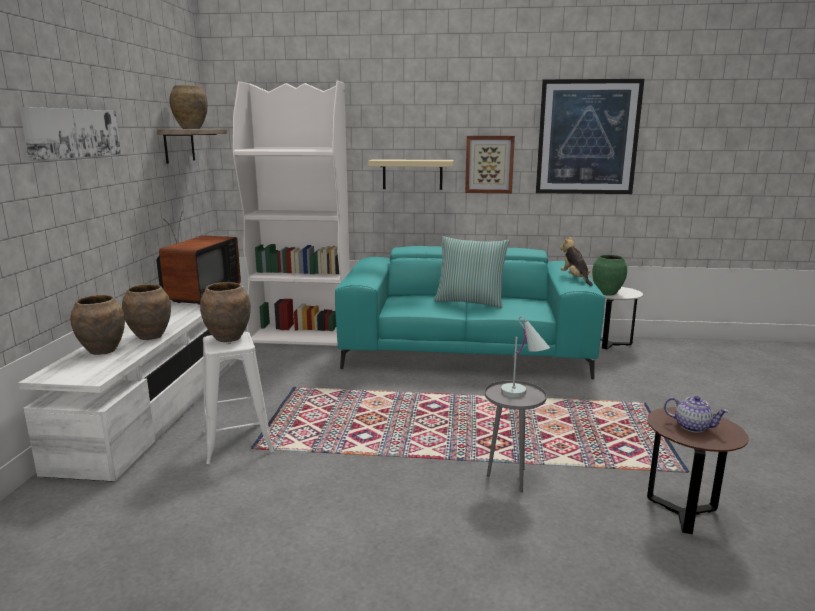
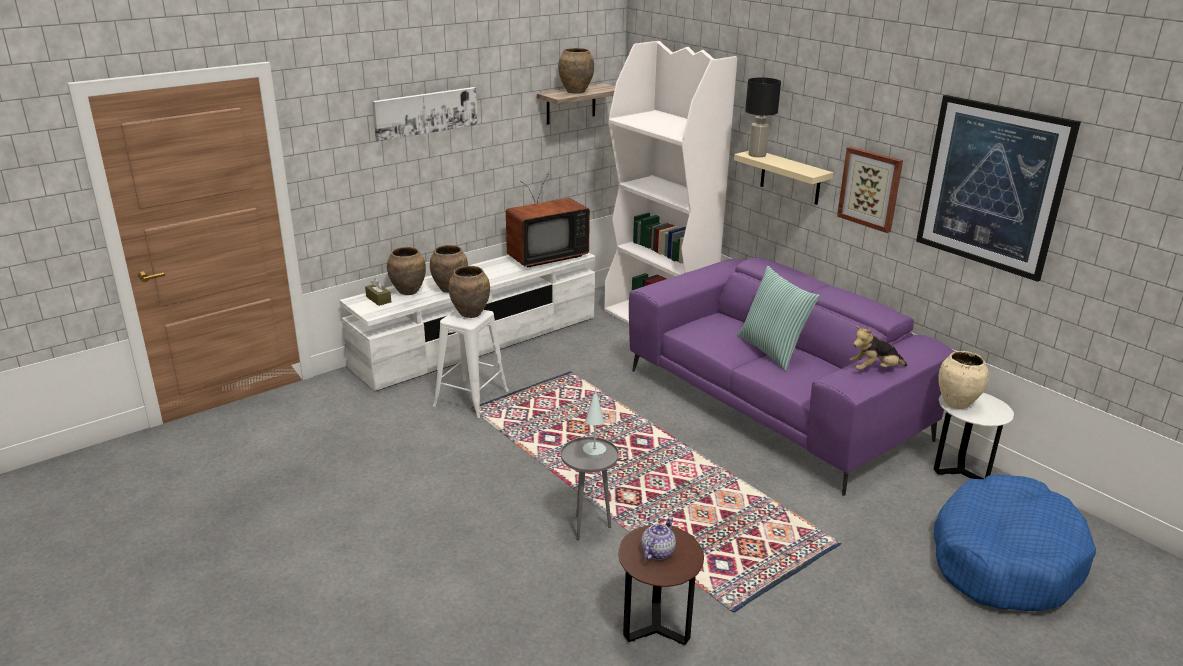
camera: 45 degrees right, 10 degrees up
turquoise sofa [335,246,605,380] -> purple sofa [629,257,955,495]
plush toy [560,236,593,286] -> plush toy turned 135 degrees counterclockwise [850,326,907,370]
green vase [592,255,627,296] -> beige vase [938,351,989,409]
teapot [664,396,729,433] -> teapot turned 135 degrees counterclockwise [641,517,676,560]
none -> brown tissue box [365,279,391,306]
none -> black table lamp [745,78,781,157]
none -> blue dog bed [934,474,1096,611]

